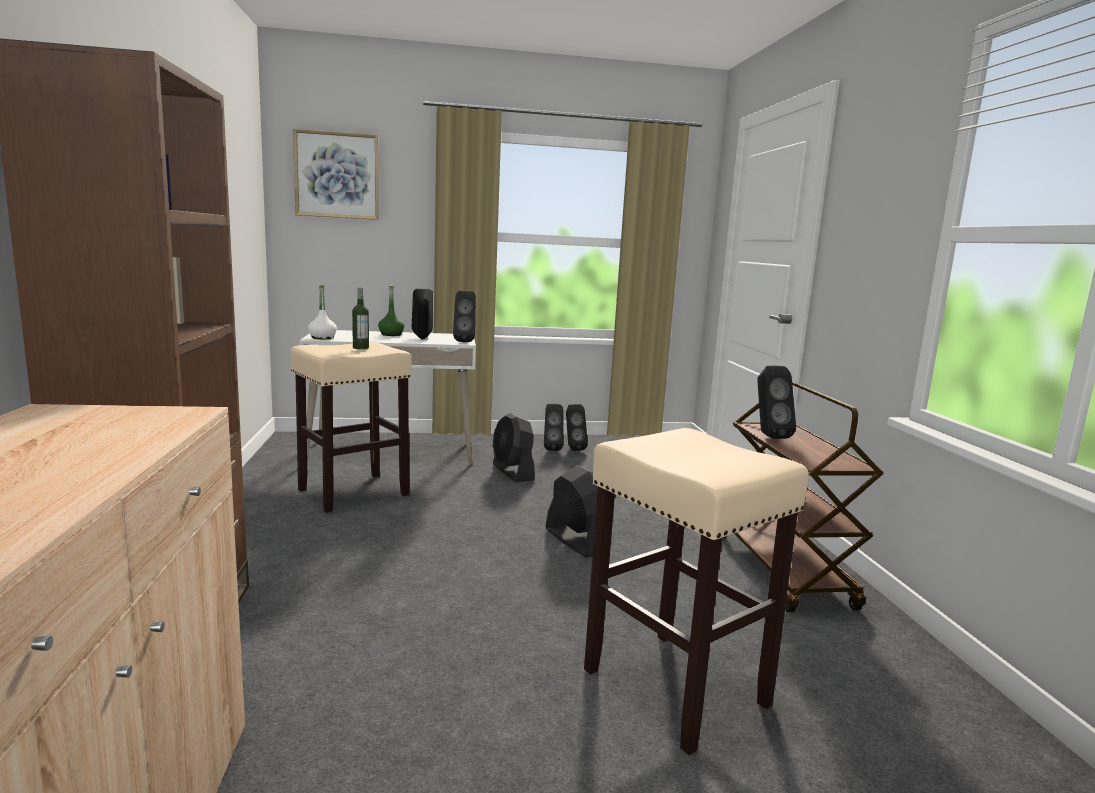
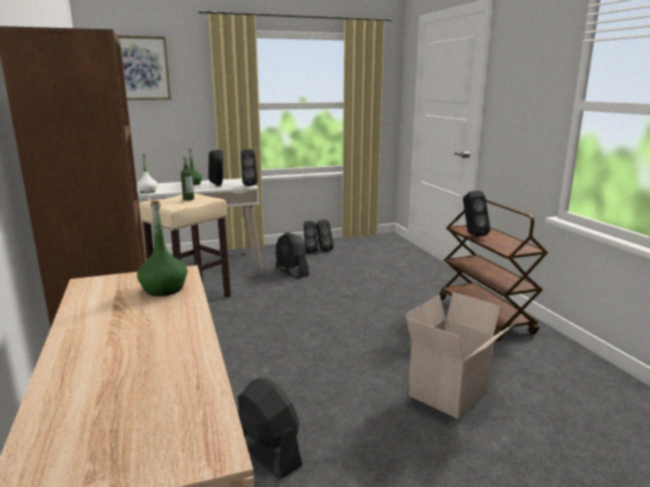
camera: 10 degrees left, 5 degrees up
black fan [545,465,598,558] -> black fan moved to [238,378,303,479]
beige stool [584,428,809,755] -> cardboard box [405,292,515,419]
none -> green bottle [137,200,187,296]

